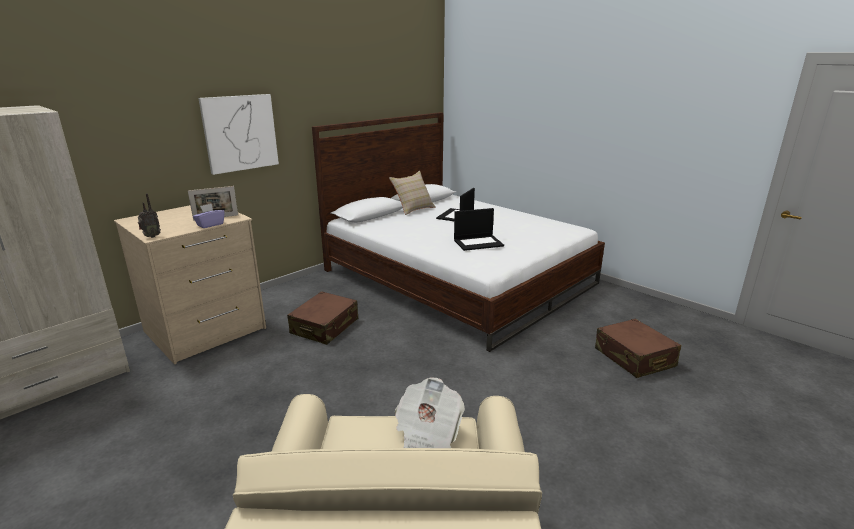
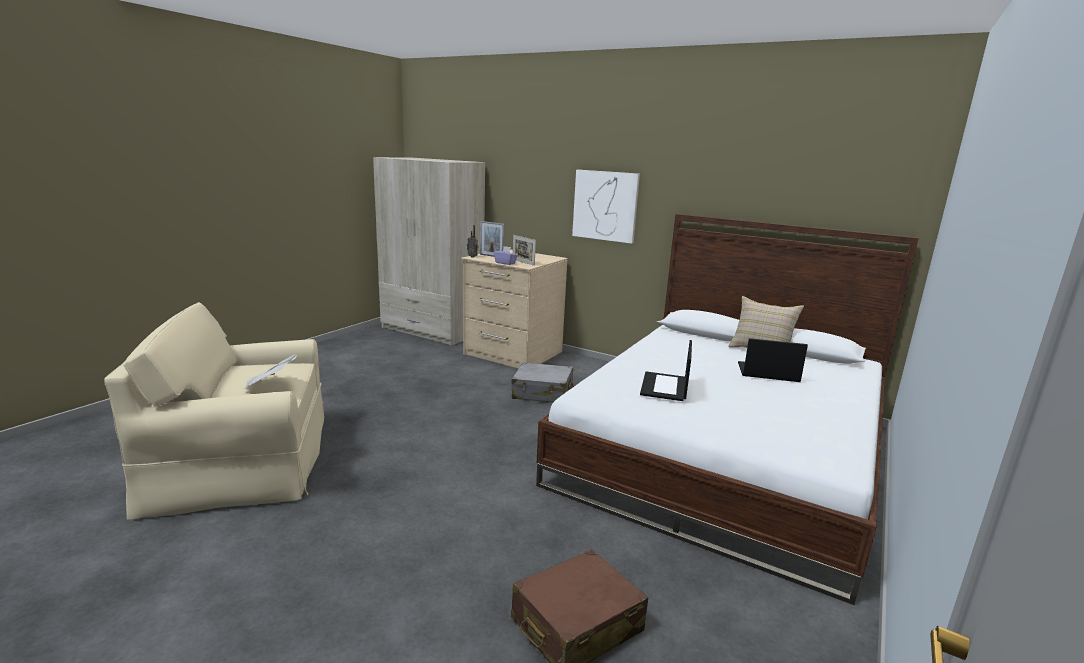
camera: 75 degrees right, 5 degrees down
brown suitcase [287,291,358,345] -> grey suitcase [511,363,574,403]
laptop [454,208,504,251] -> laptop turned 45 degrees clockwise [640,340,692,401]
none -> picture frame [480,221,505,257]

